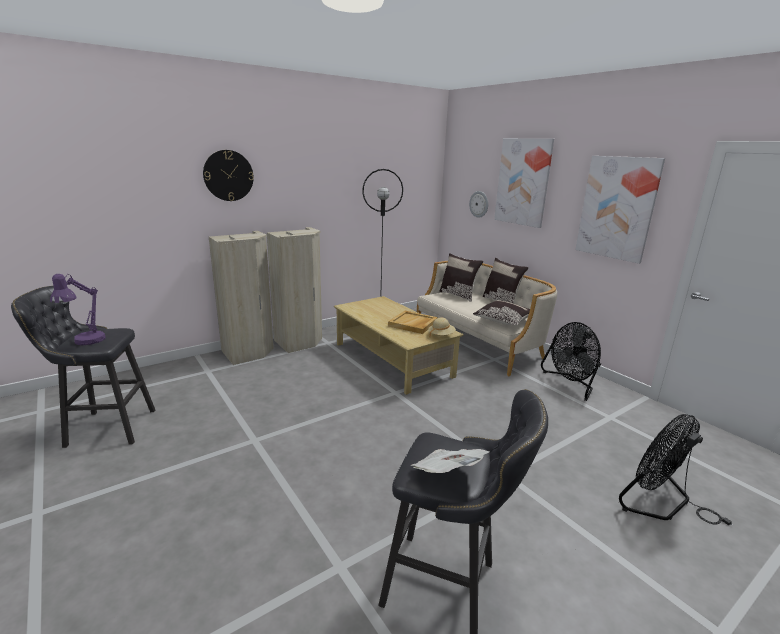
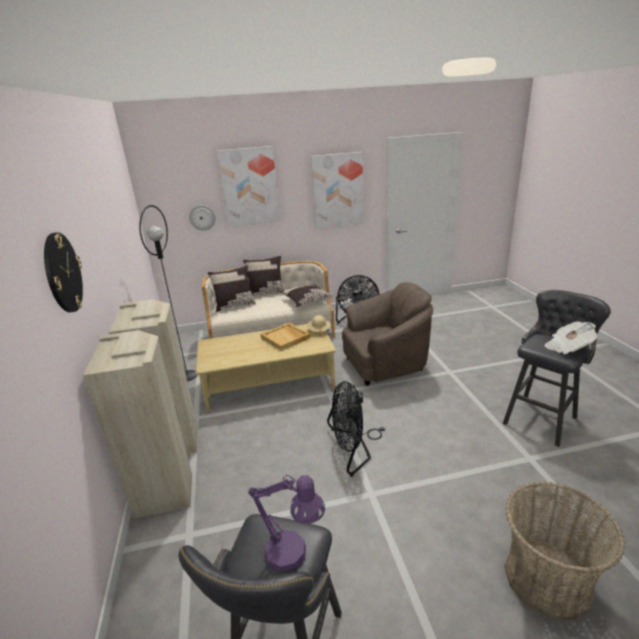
camera: 65 degrees left, 5 degrees up
black fan [619,414,733,525] -> black fan moved to [327,381,386,477]
none -> brown armchair [342,282,433,385]
none -> basket [504,481,625,620]

